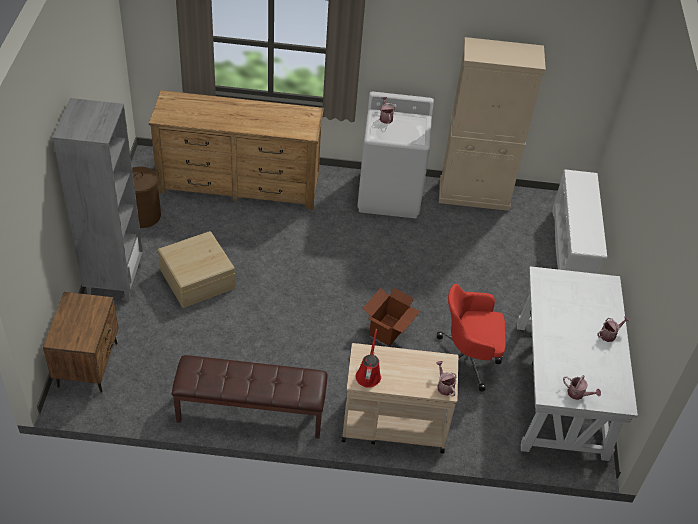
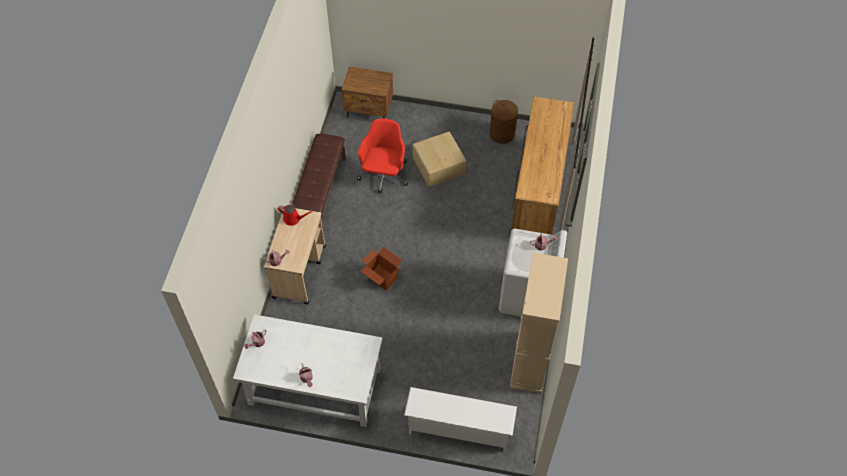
camera: 100 degrees right, 10 degrees up
grey bookcase [52,98,143,302] -> none
red office chair [437,284,506,392] -> red office chair moved to [357,119,408,193]

